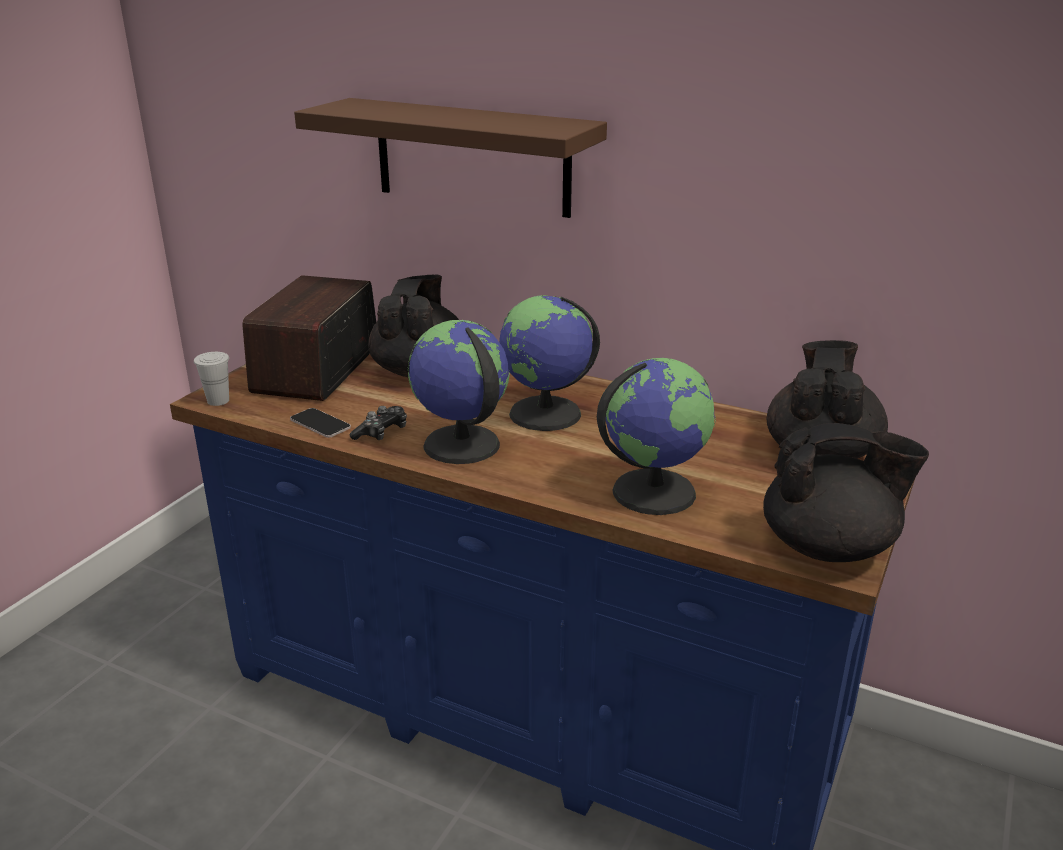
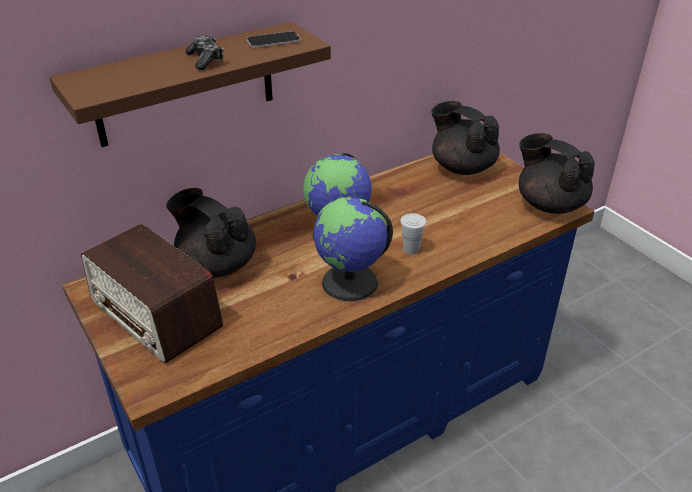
camera: 60 degrees left, 10 degrees up
white cup [194,352,229,406] -> white cup moved to [400,213,426,254]
phone [290,408,351,438] -> phone moved to [246,31,301,48]
game controller [350,406,407,440] -> game controller moved to [185,35,223,70]
globe [597,358,716,515] -> none
black teapot [763,423,929,562] -> black teapot turned 75 degrees counterclockwise [519,133,595,214]

